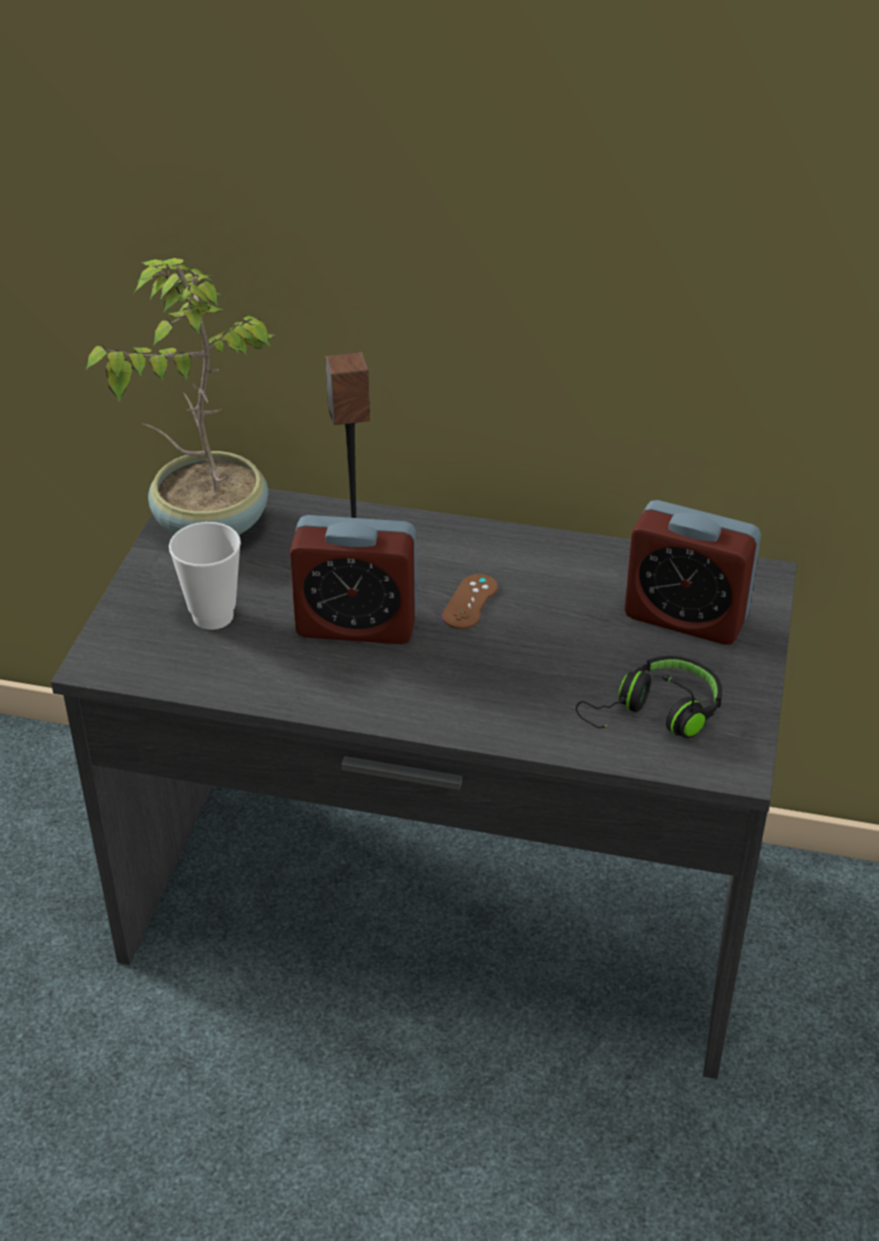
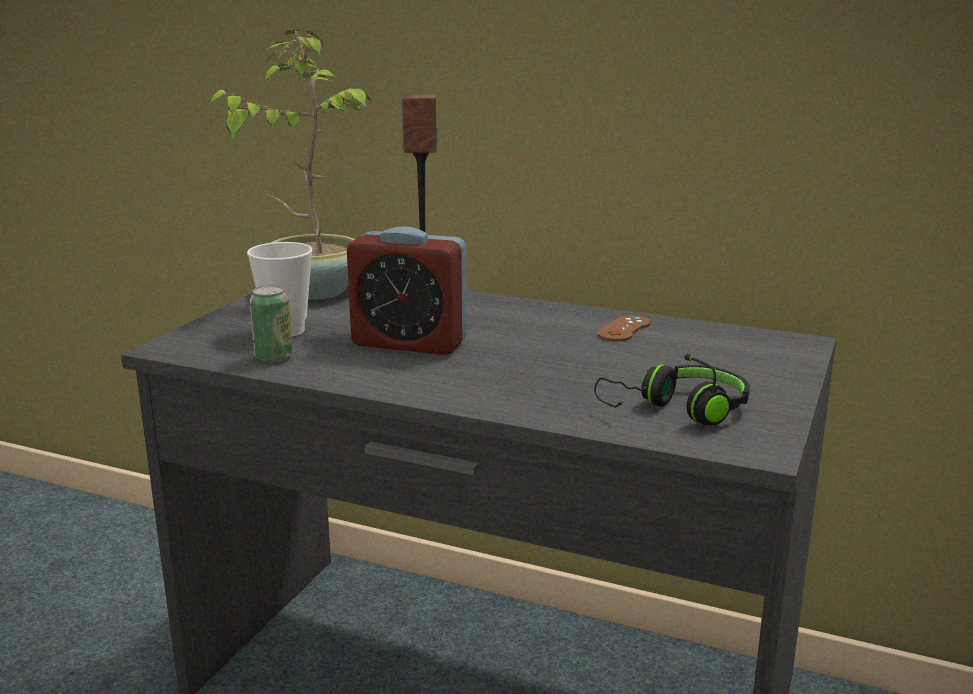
camera: 10 degrees right, 20 degrees down
brown game controller [442,574,498,629] -> brown game controller moved to [598,315,651,341]
alarm clock [624,500,761,645] -> none
none -> can [250,285,293,363]

